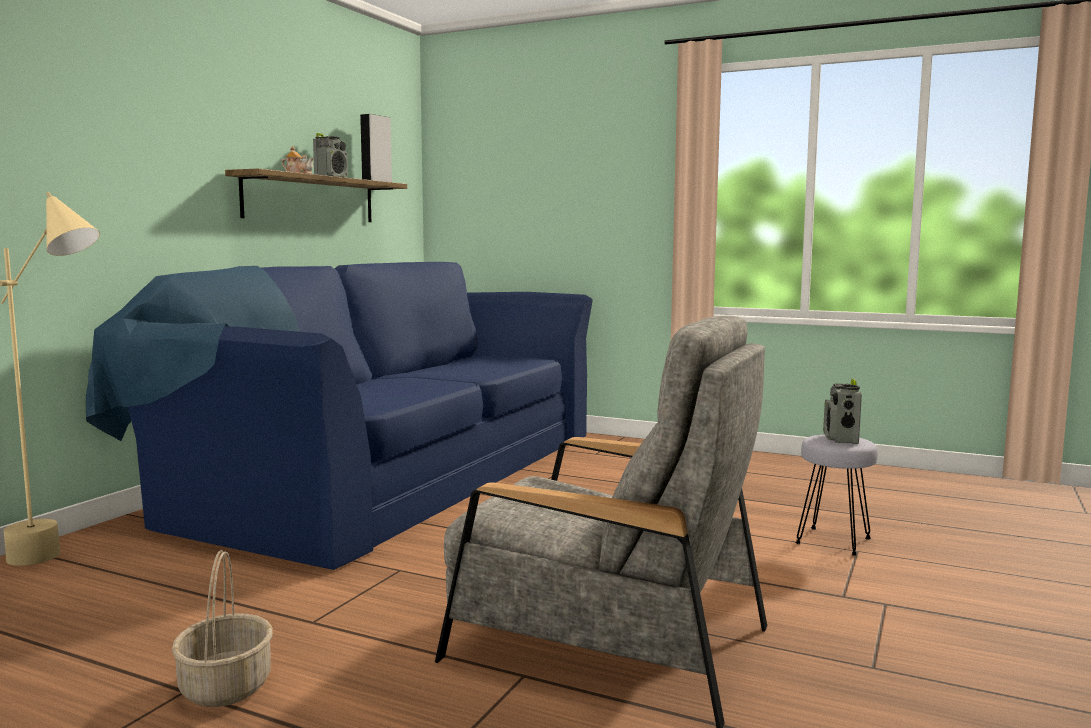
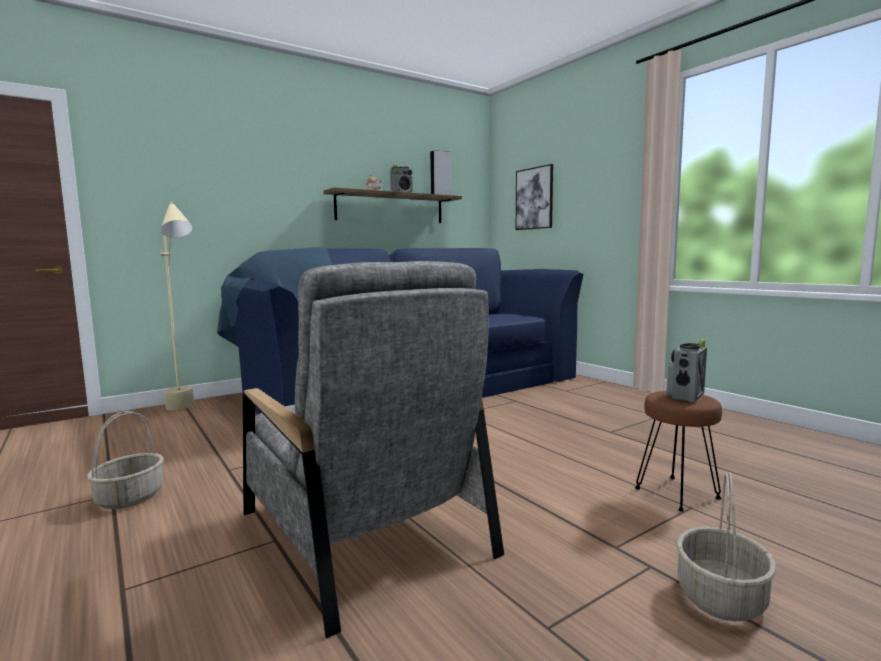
camera: 30 degrees right, 0 degrees up
grey stool [795,435,878,556] -> brown stool [635,391,722,512]
none -> picture [516,164,553,230]
none -> basket [676,472,776,621]

